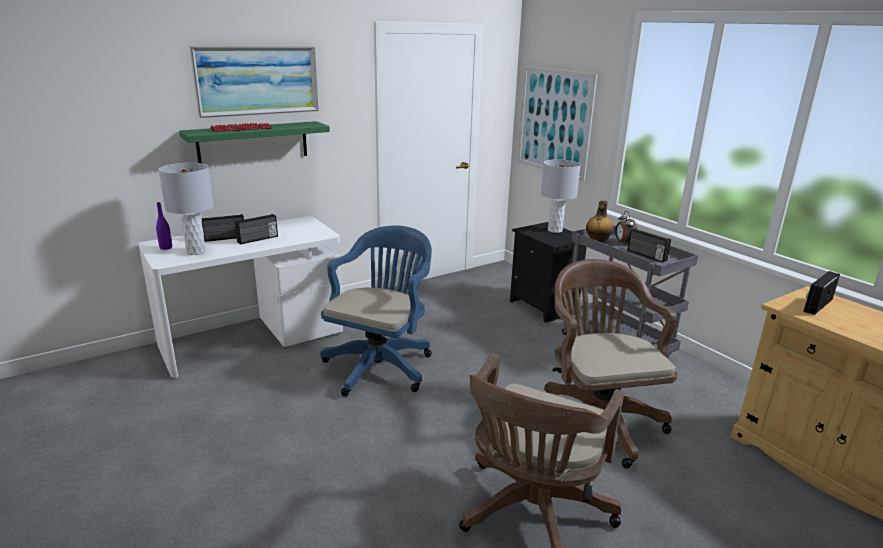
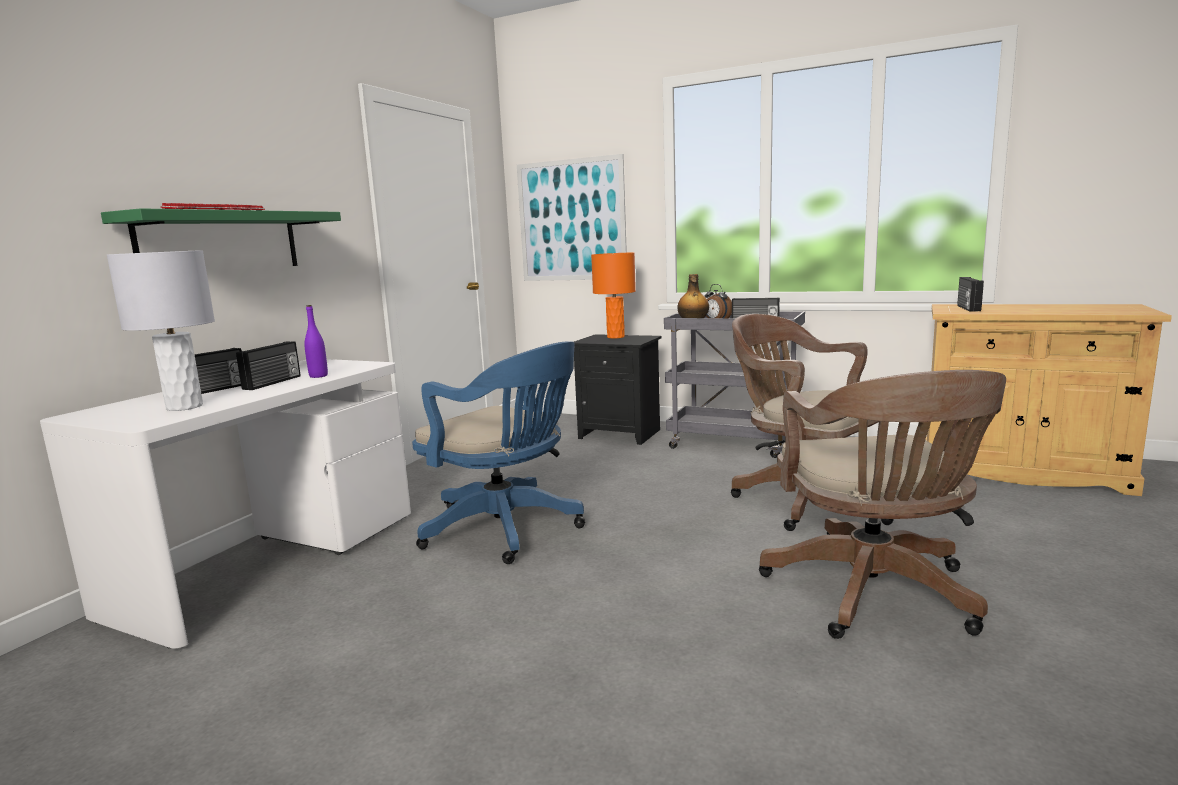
camera: 30 degrees left, 10 degrees down
purple bottle [156,202,172,250] -> purple bottle moved to [304,305,328,378]
picture [189,46,319,118] -> none
blue office chair [320,225,432,396] -> blue office chair turned 135 degrees clockwise [412,342,585,564]
grey table lamp [541,159,581,233] -> orange table lamp [591,253,636,338]

